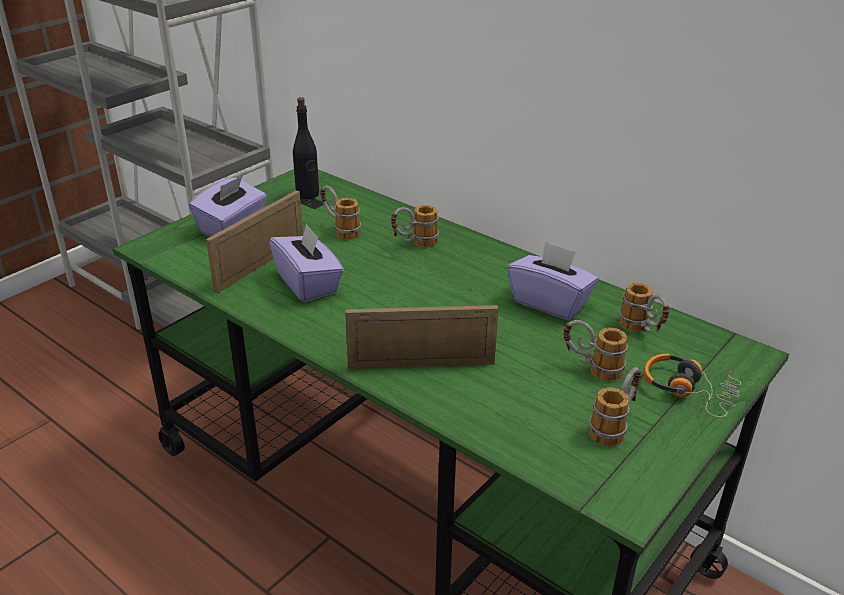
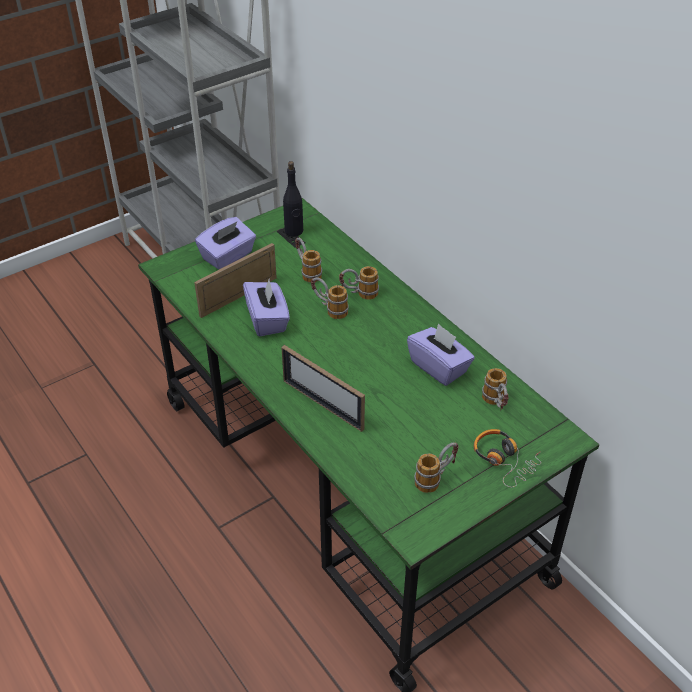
camera: 15 degrees right, 10 degrees up
picture frame [345,305,499,369] -> picture frame turned 150 degrees counterclockwise [281,345,365,432]
mug [563,320,628,381] -> mug moved to [311,277,349,319]

